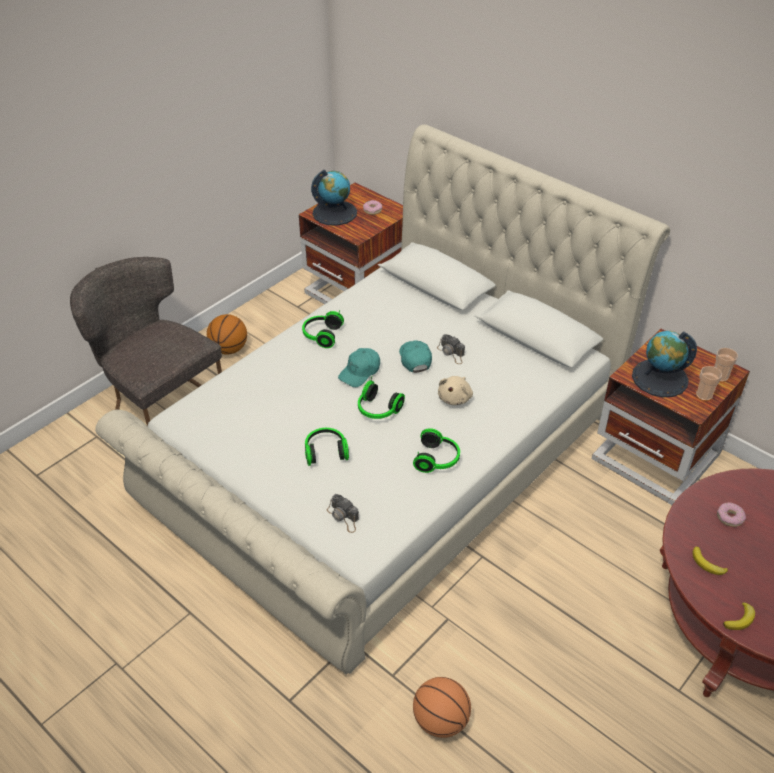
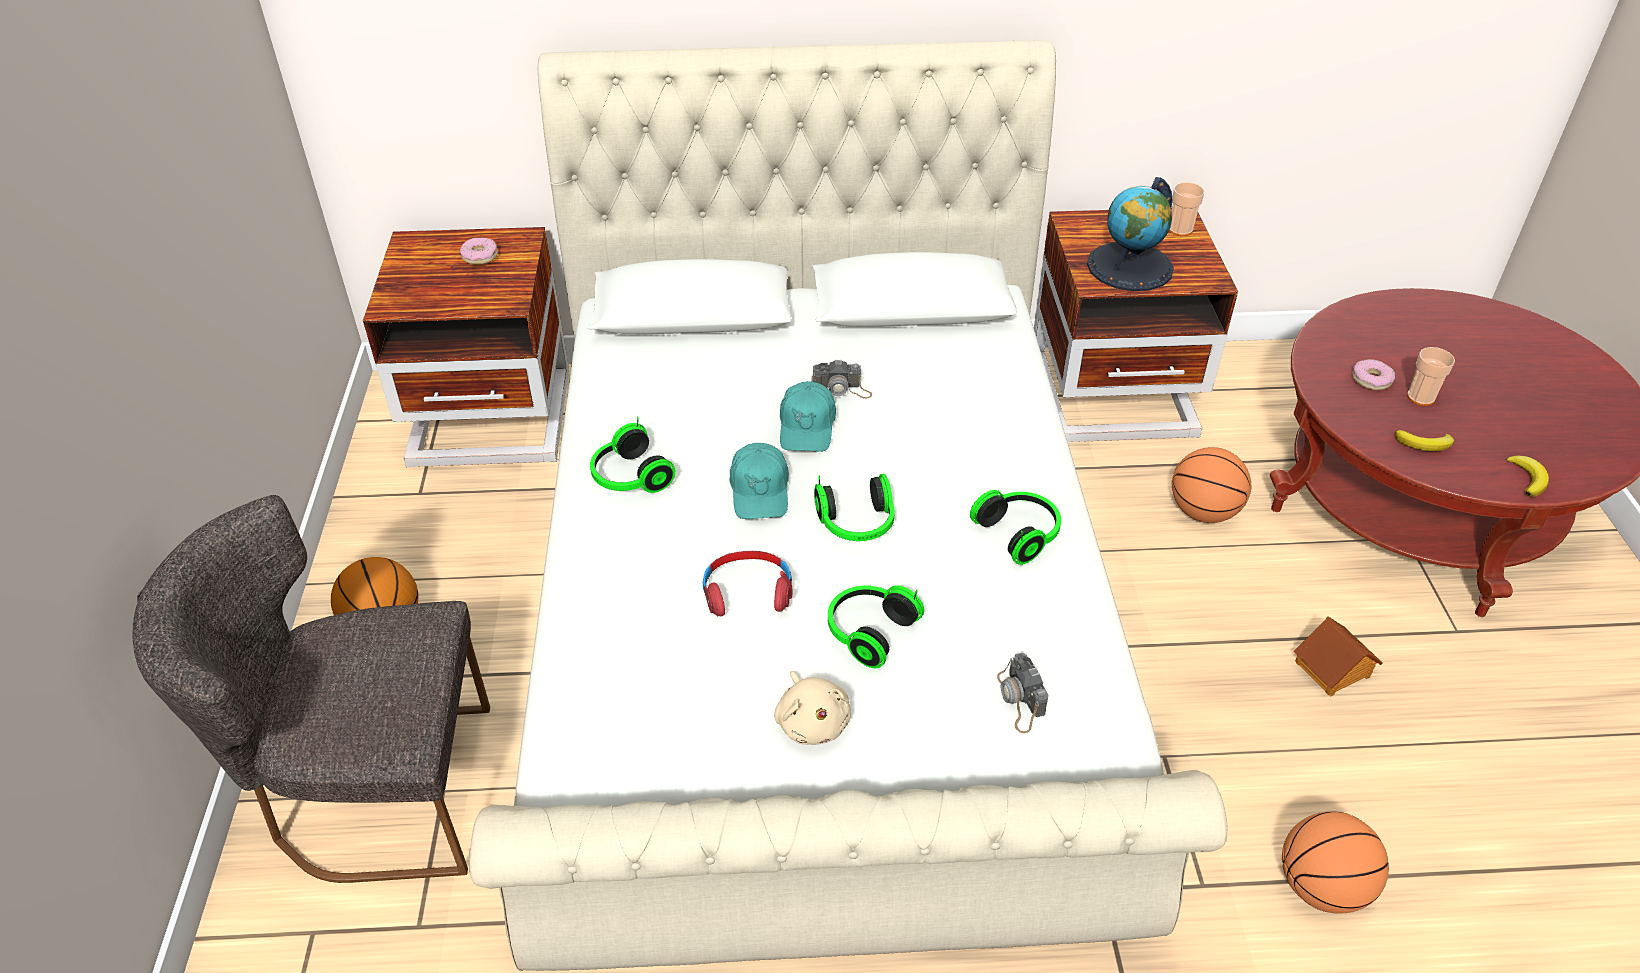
camera: 45 degrees left, 0 degrees up
globe [311,170,357,225] -> none
camera [327,494,359,533] -> camera turned 75 degrees clockwise [997,653,1048,733]
turquoise cap [399,341,432,373] -> turquoise cap turned 120 degrees counterclockwise [780,381,836,452]
beige plush toy [438,376,473,405] -> beige plush toy moved to [774,671,851,745]
cup [696,366,722,401] -> cup moved to [1407,347,1455,406]
none -> red headphones [703,551,792,617]
none -> basketball [1172,447,1251,523]
none -> toy house [1294,616,1383,697]

